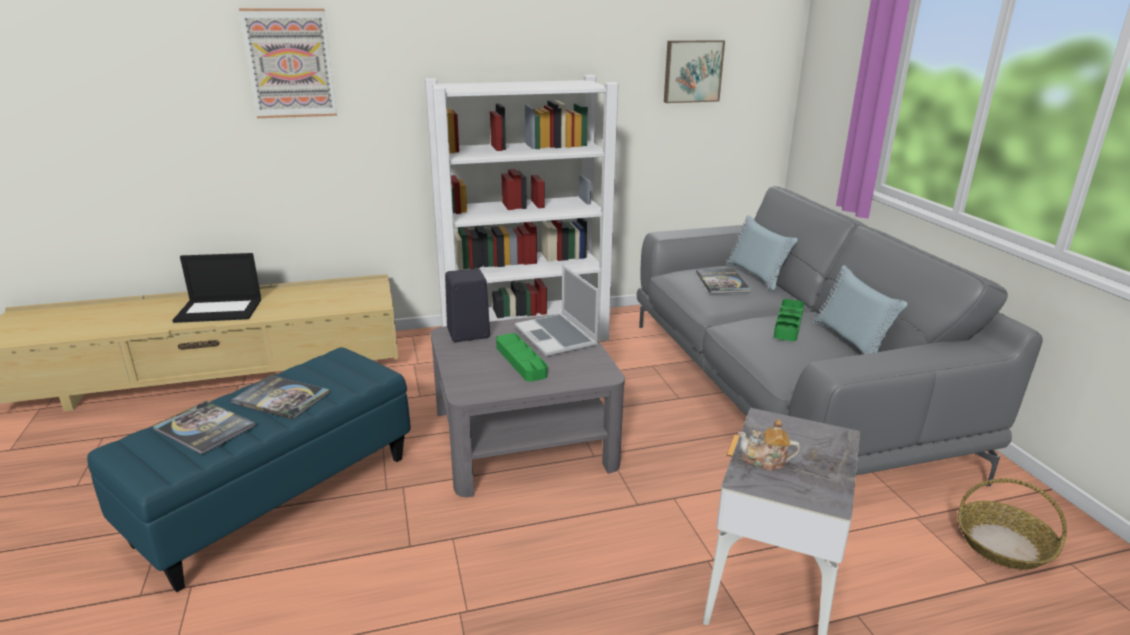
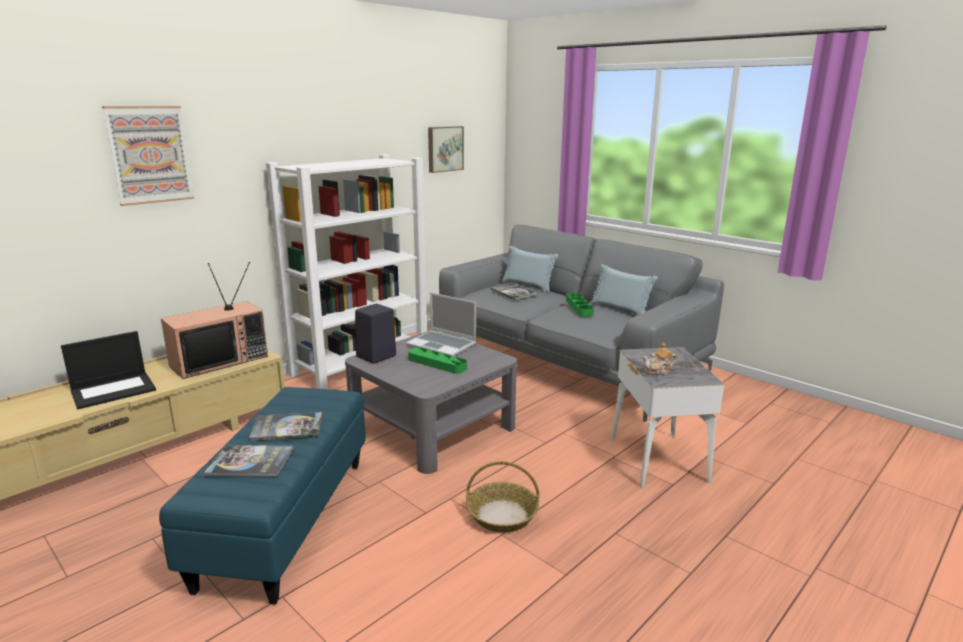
camera: 30 degrees left, 5 degrees down
basket [957,478,1067,570] -> basket moved to [466,461,539,533]
none -> television [161,262,268,379]

